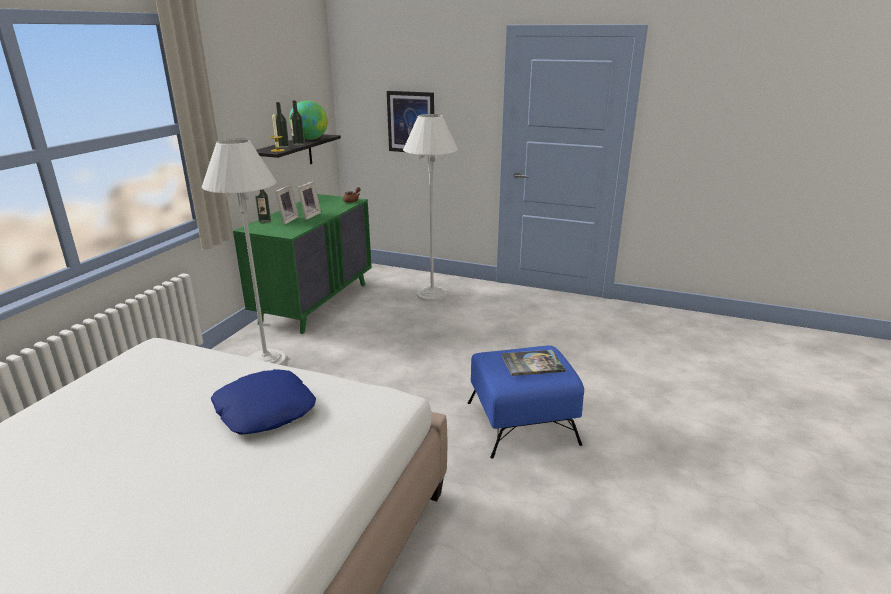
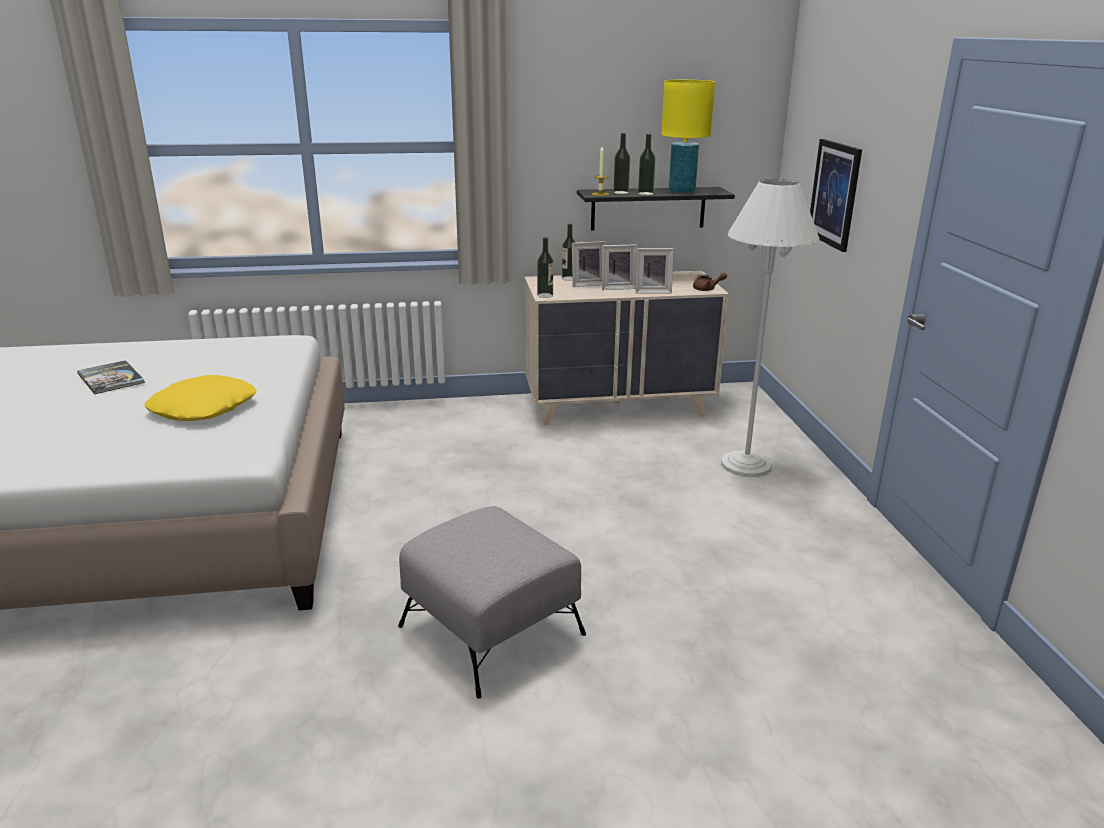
camera: 60 degrees right, 0 degrees up
white floor lamp [202,138,286,365] -> none
blue pillow [211,369,316,435] -> yellow pillow [144,375,257,421]
green dresser [233,194,372,334] -> beige dresser [524,271,729,425]
globe [289,101,328,140] -> yellow table lamp [661,80,715,193]
blue ottoman [468,345,584,459] -> grey ottoman [398,506,586,699]
book [501,350,565,376] -> book moved to [77,360,145,394]
none -> bottle [537,237,553,298]
none -> picture frame [636,248,674,293]

